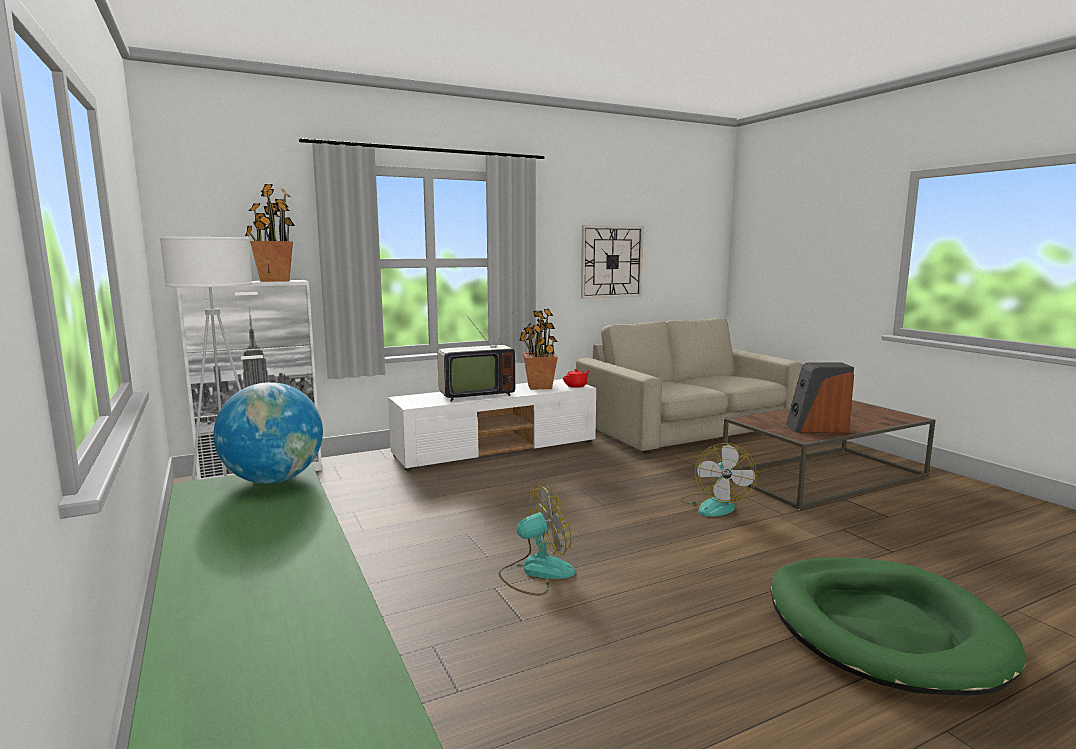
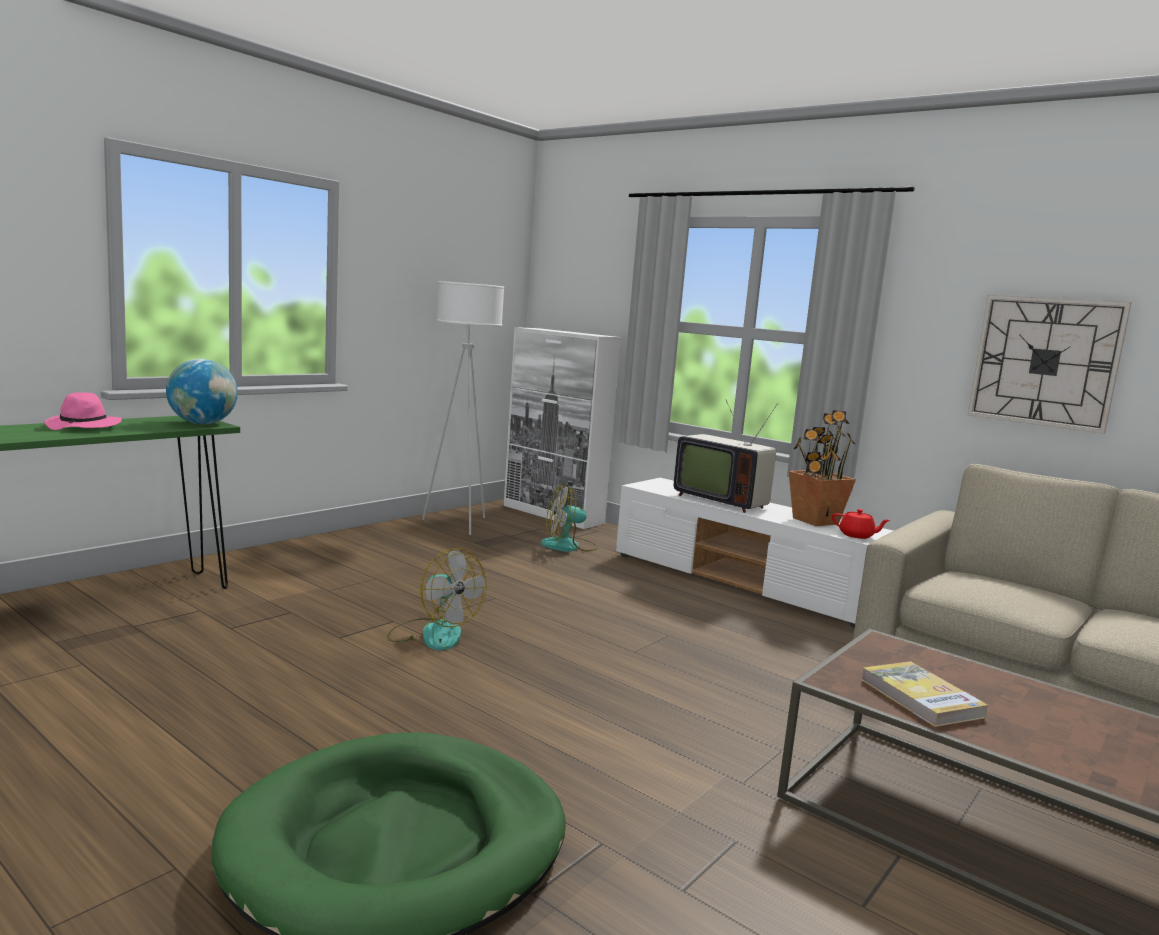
camera: 65 degrees right, 0 degrees up
potted plant [245,184,295,282] -> none
fan [680,443,757,517] -> fan moved to [541,484,598,552]
speaker [786,362,854,433] -> book [861,661,988,727]
none -> pink hat [44,392,122,430]

